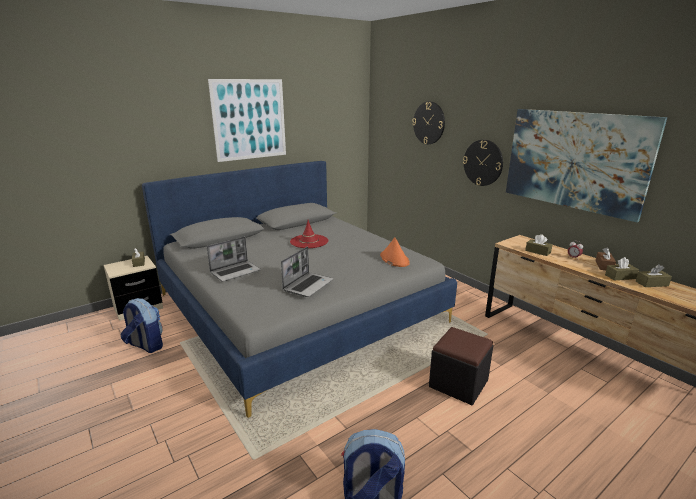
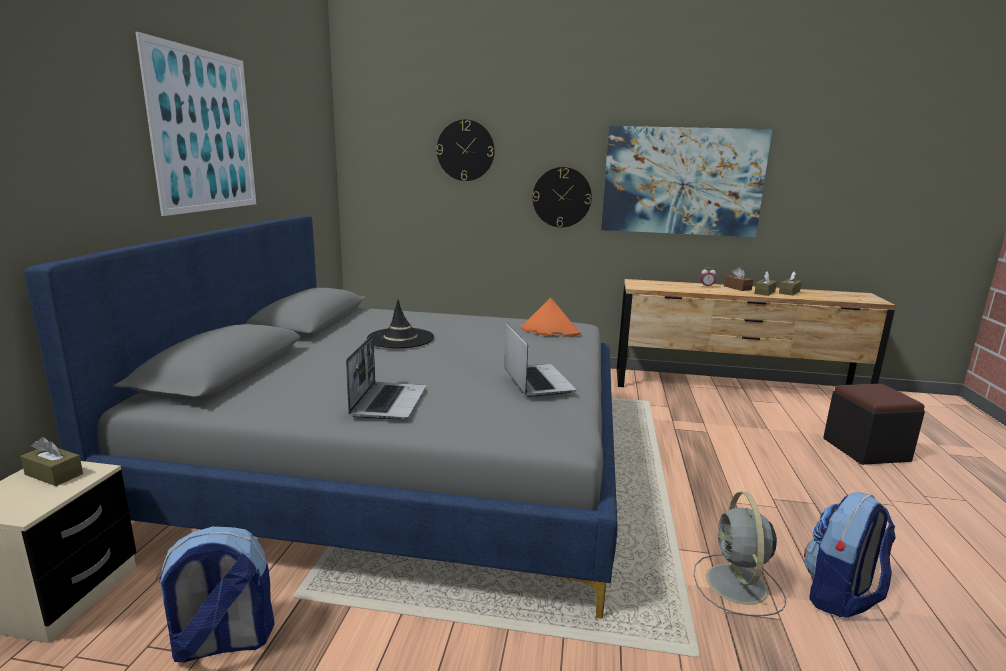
camera: 45 degrees left, 5 degrees down
red hat [290,220,328,248] -> black hat [367,299,434,348]
black ottoman [429,327,493,405] -> black ottoman moved to [823,384,925,465]
brown tissue box [525,234,553,256] -> none
none -> grey fan [694,492,786,616]

